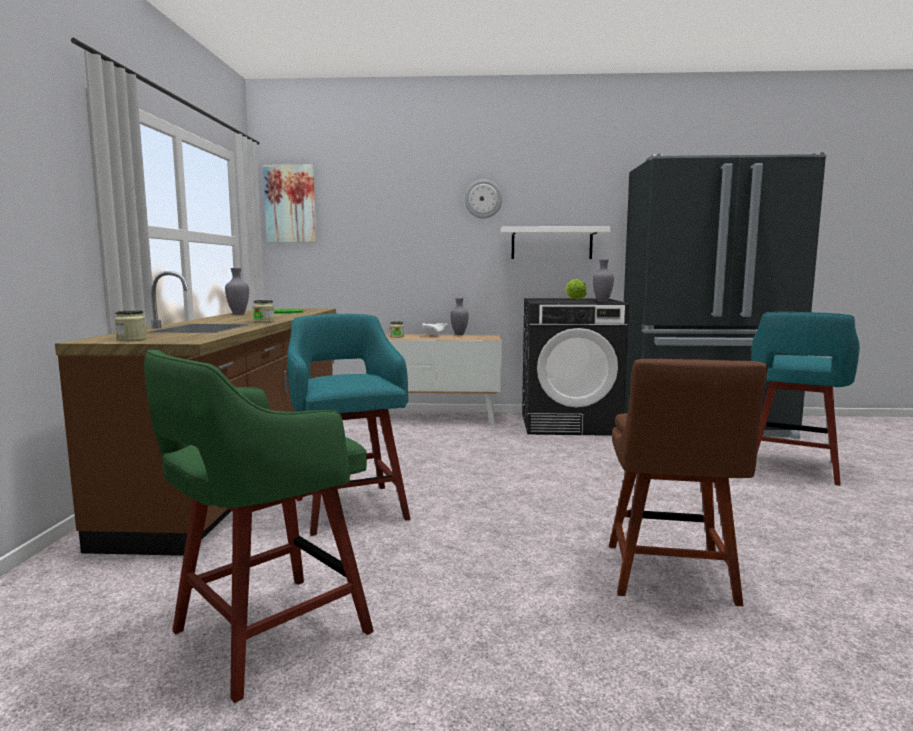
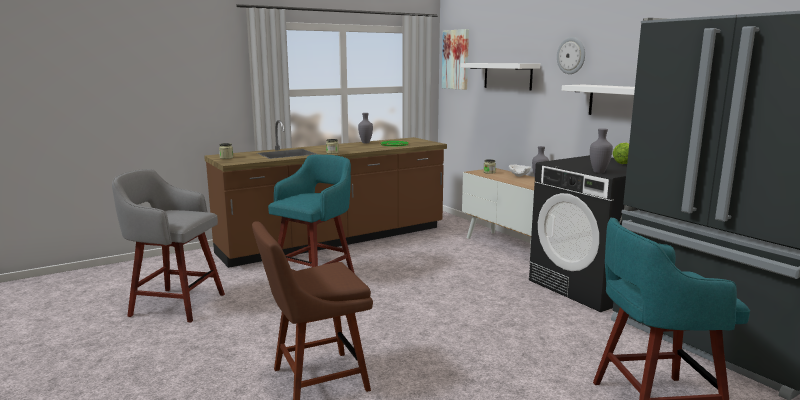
camera: 55 degrees right, 5 degrees up
green stool [144,350,374,703] -> grey stool [112,169,225,322]
none -> white shelf [461,63,540,91]

